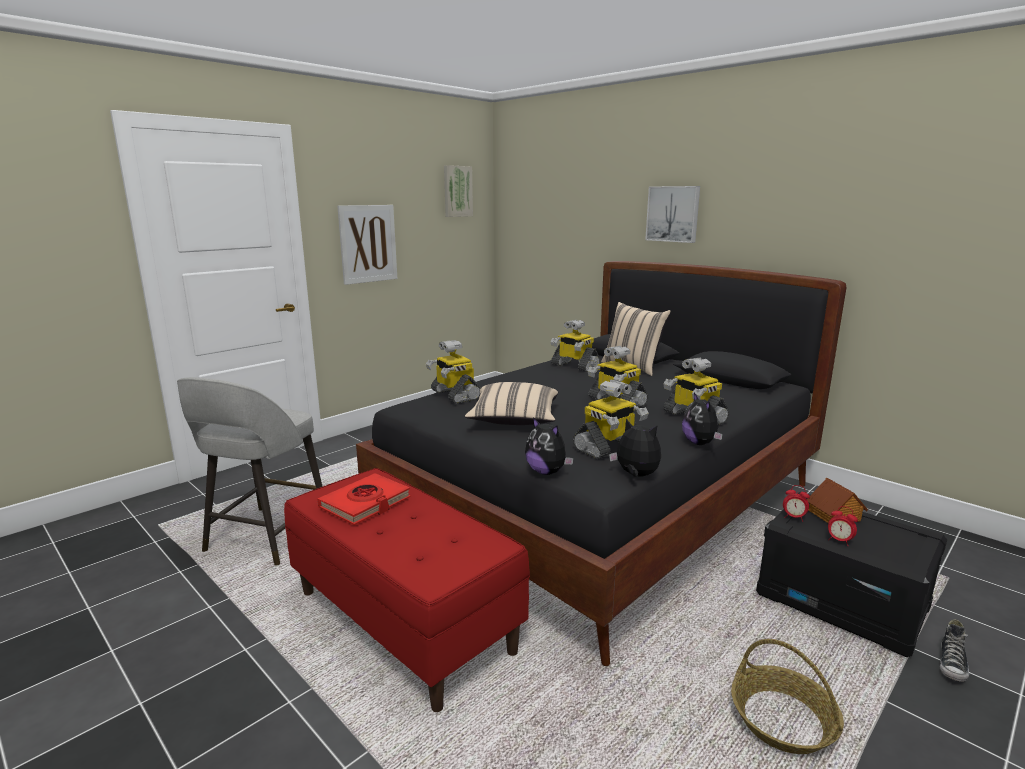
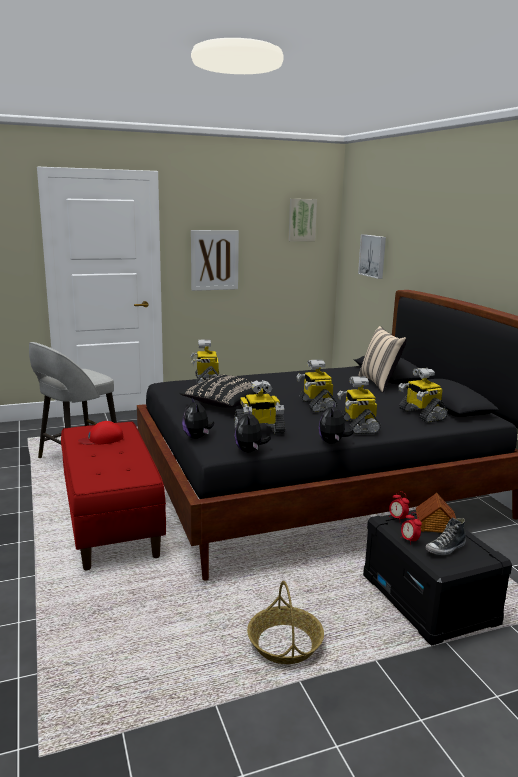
camera: 25 degrees right, 0 degrees up
red book [317,473,411,525] -> red cap [78,421,124,445]
beige pillow [465,382,558,425] -> black pillow [179,375,266,408]
toy robot [551,320,600,372] -> toy robot moved to [398,368,448,423]
plush toy [609,418,661,477] -> plush toy turned 150 degrees counterclockwise [235,408,271,452]
picture [645,186,700,243] -> picture moved to [358,234,386,279]
shoe [940,619,969,682] -> shoe moved to [425,517,466,555]

